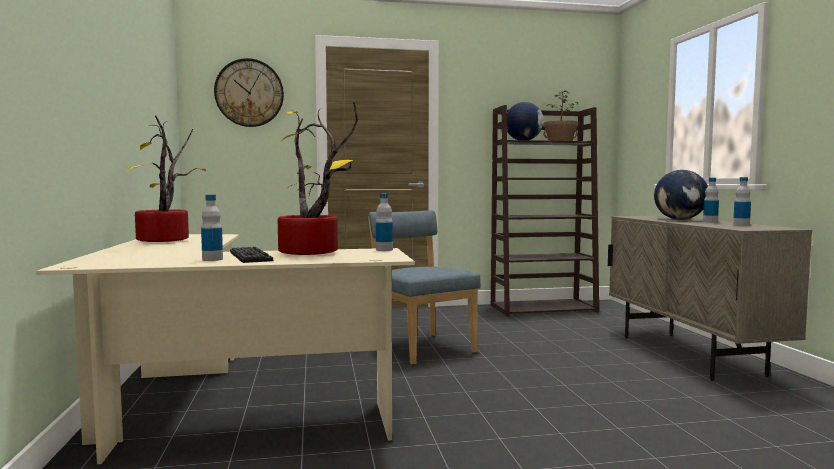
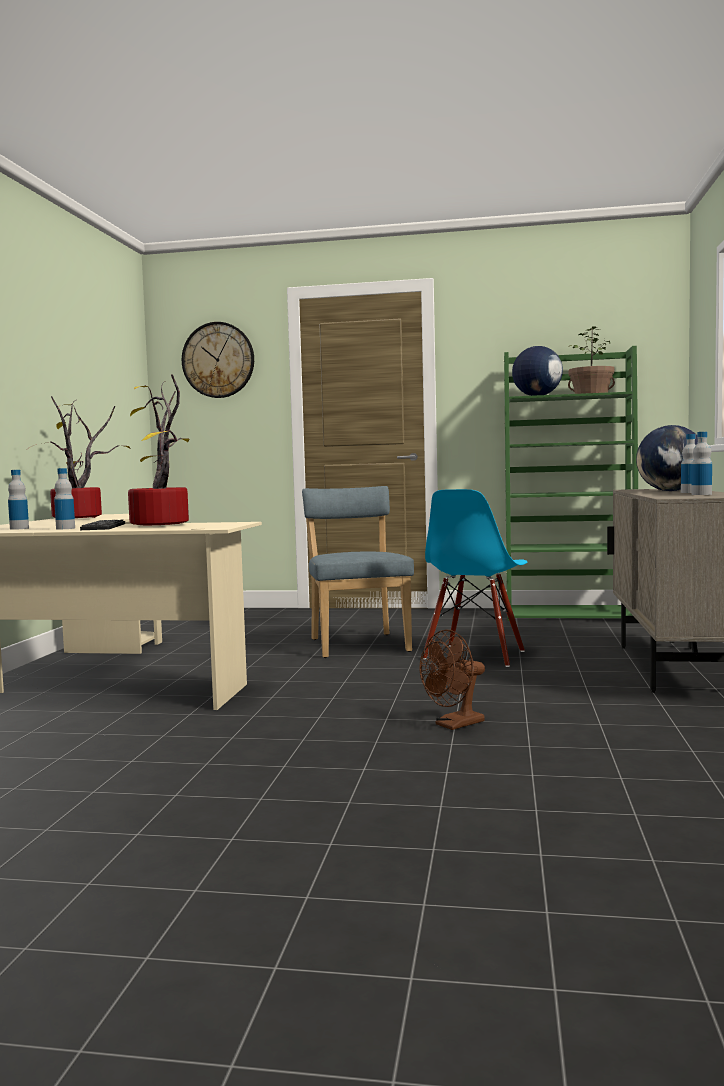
camera: 20 degrees right, 0 degrees up
bottle [376,193,393,251] -> bottle moved to [8,470,29,530]
brown bookcase [491,105,599,317] -> green bookcase [504,346,638,621]
none -> brown fan [419,630,485,730]
none -> blue chair [423,489,528,667]

